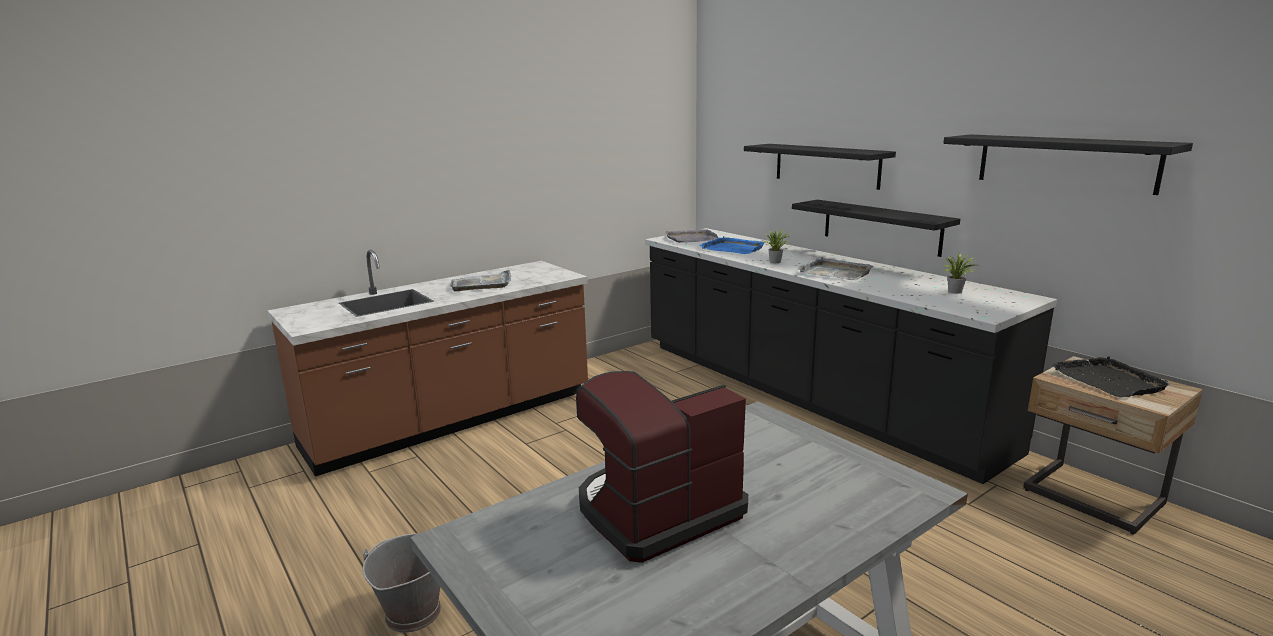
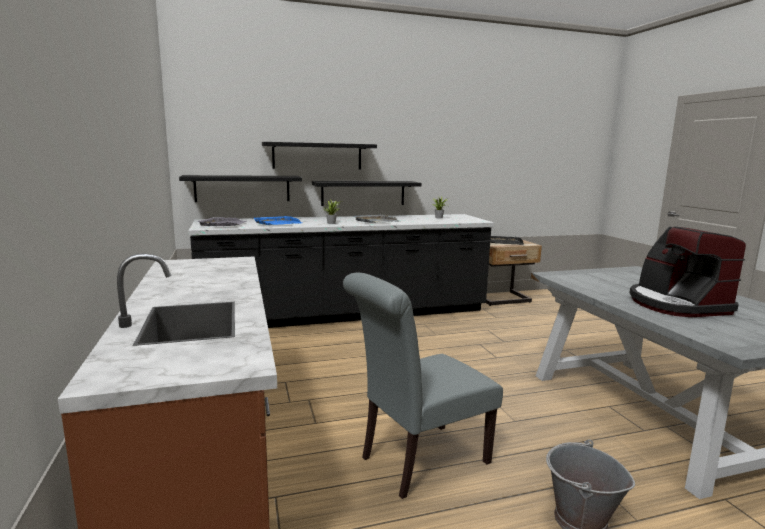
camera: 70 degrees left, 5 degrees down
grey tray [450,270,511,291] -> none
black shelf [943,134,1193,195] -> black shelf moved to [179,175,302,202]
none -> grey chair [343,273,503,499]

